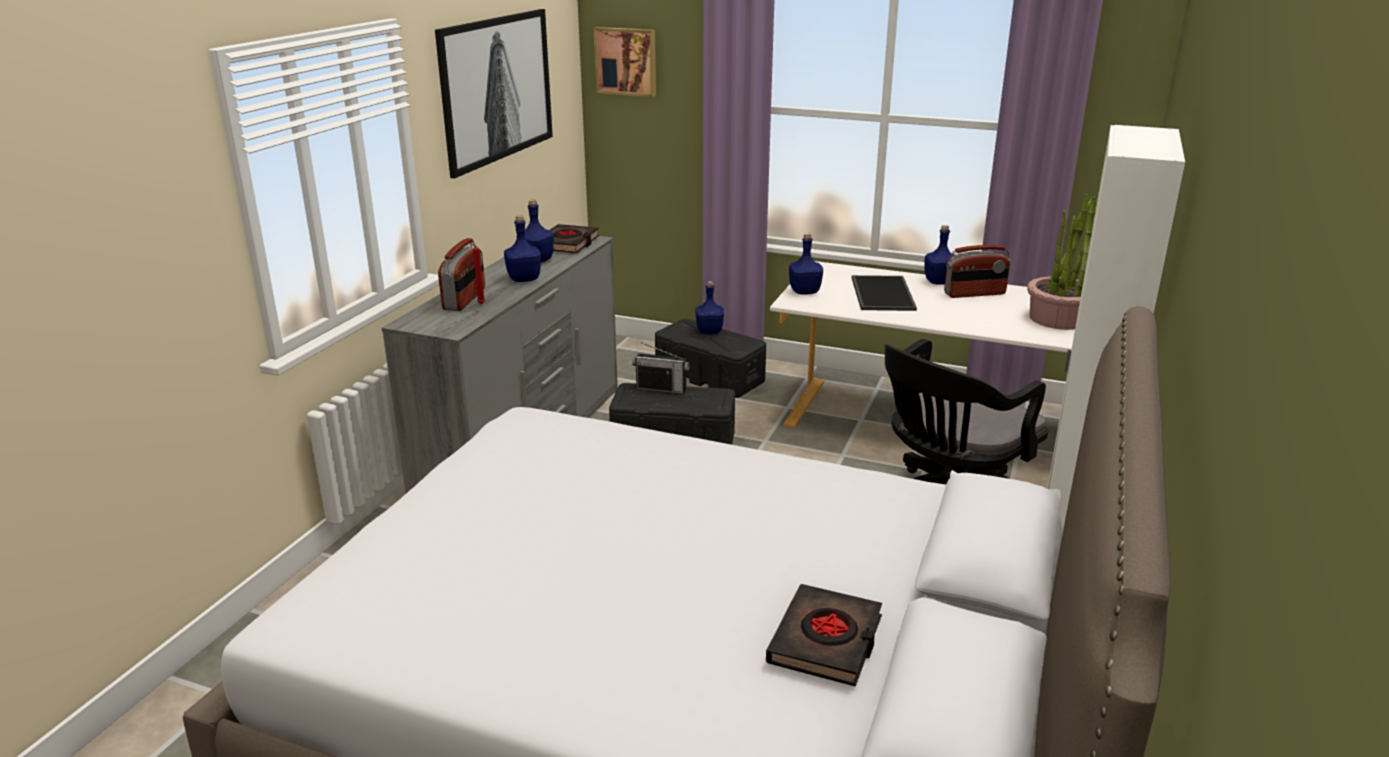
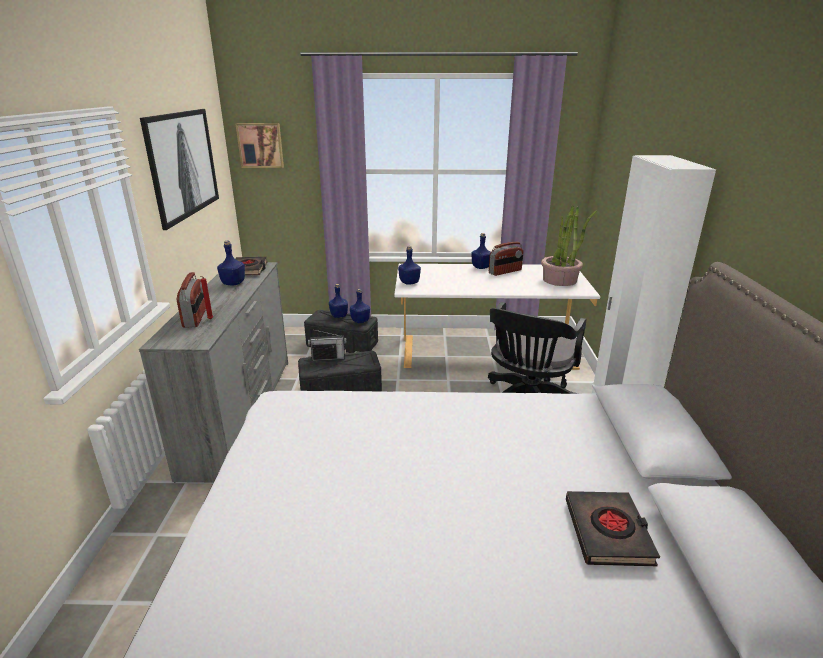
camera: 20 degrees left, 0 degrees up
blue bottle [504,215,541,282] -> blue bottle moved to [350,289,370,323]
tray [852,275,917,311] -> none

